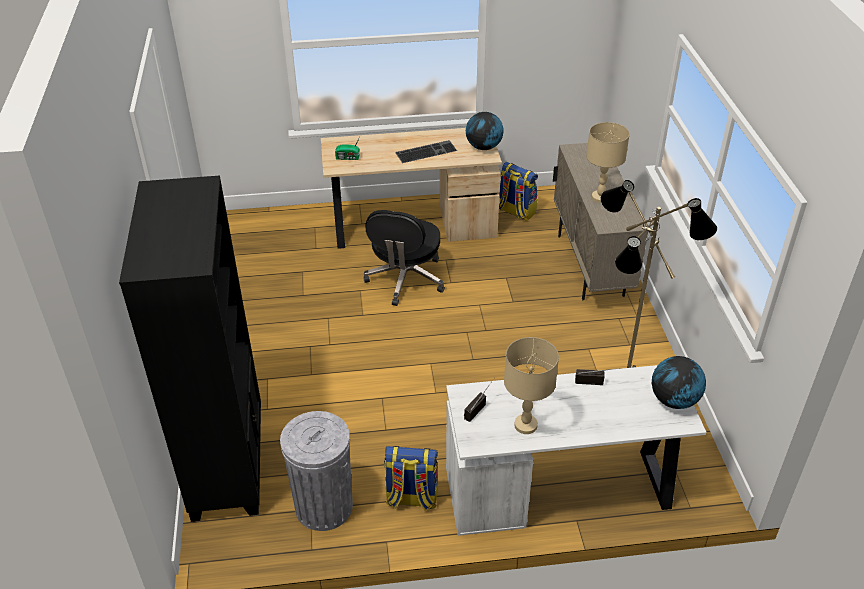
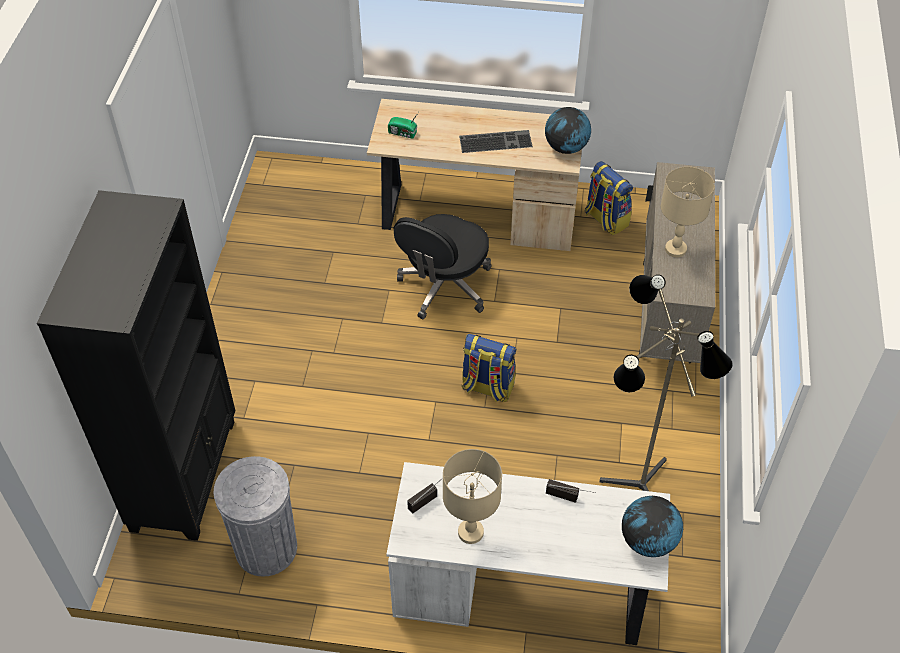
camera: 15 degrees right, 10 degrees up
backpack [384,446,438,510] -> backpack moved to [461,334,516,402]

